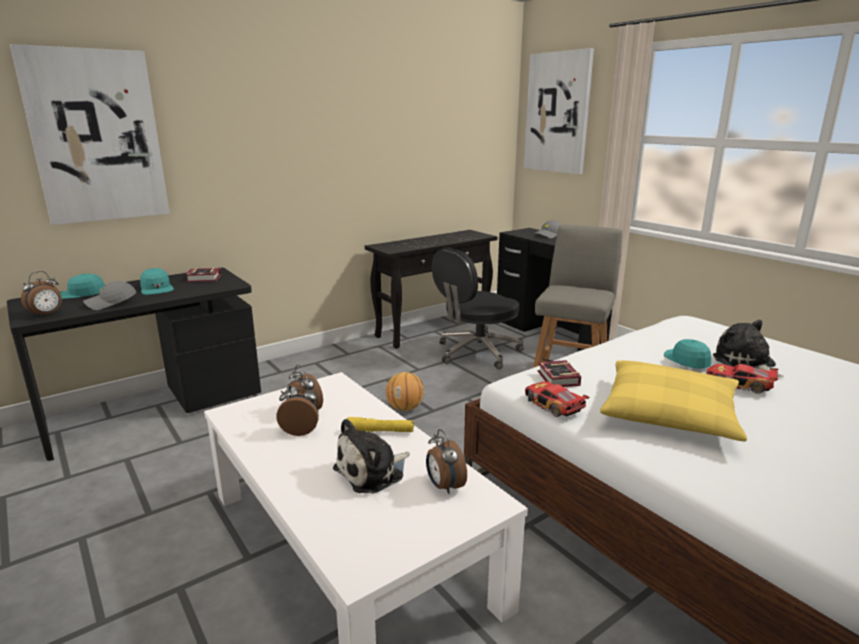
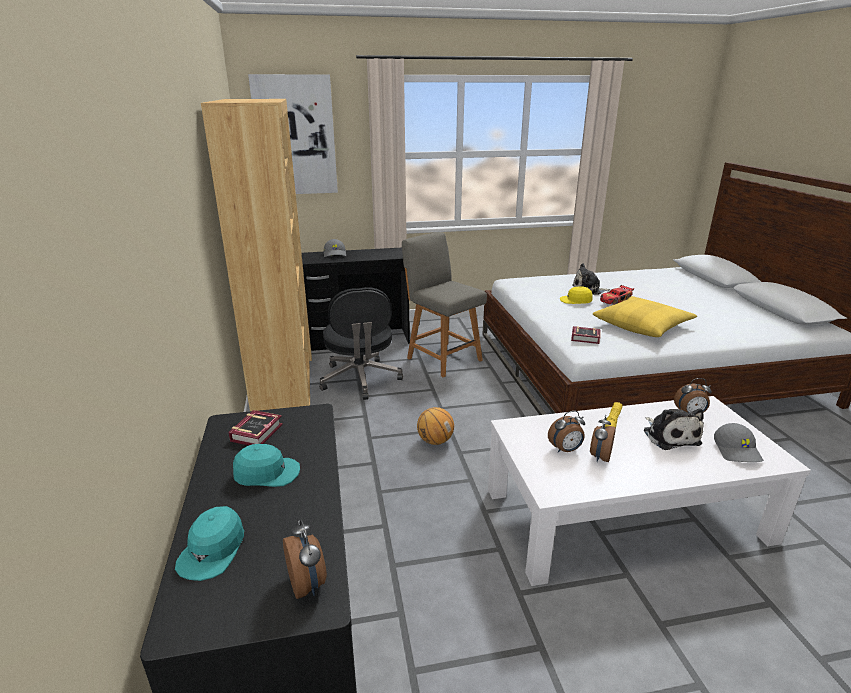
camera: 65 degrees left, 5 degrees up
picture [10,44,170,225] -> none
grey cap [83,281,136,310] -> grey cap moved to [714,423,764,462]
black console table [365,230,498,349] -> brown bookcase [201,99,312,411]
toy car [525,381,589,417] -> none
turquoise cap [664,339,711,369] -> yellow cap [560,286,592,304]

